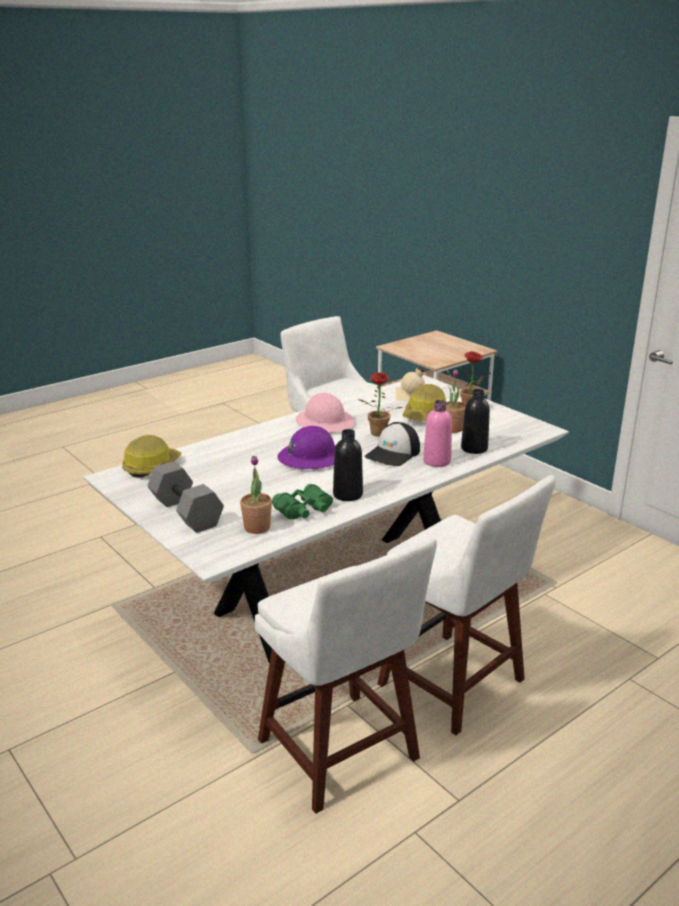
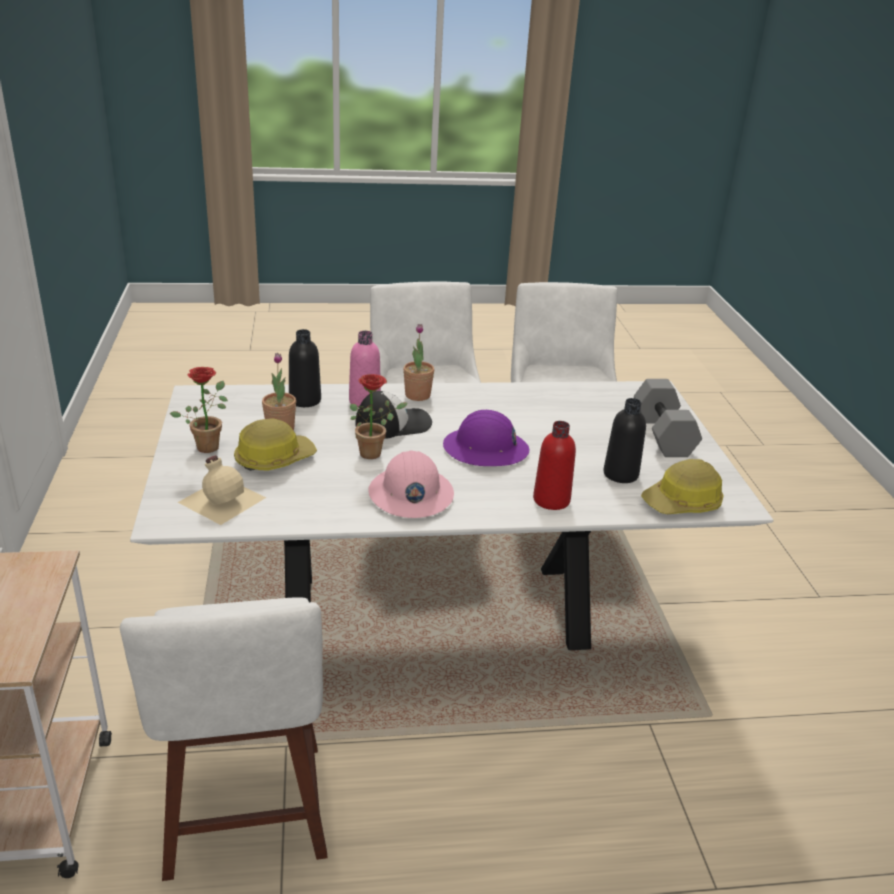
camera: 150 degrees left, 5 degrees up
potted plant [240,456,272,534] -> potted plant moved to [403,324,434,401]
green binoculars [272,484,333,519] -> none
black bottle [333,429,363,501] -> black bottle moved to [603,398,646,483]
none -> red bottle [533,421,576,510]

